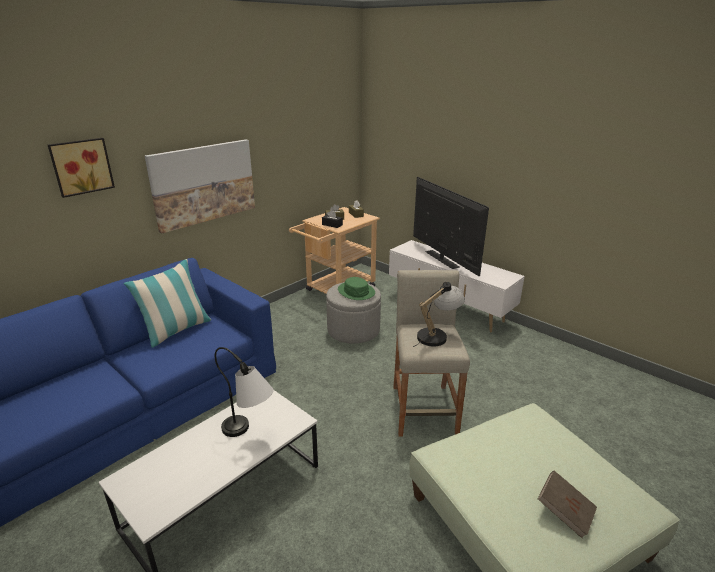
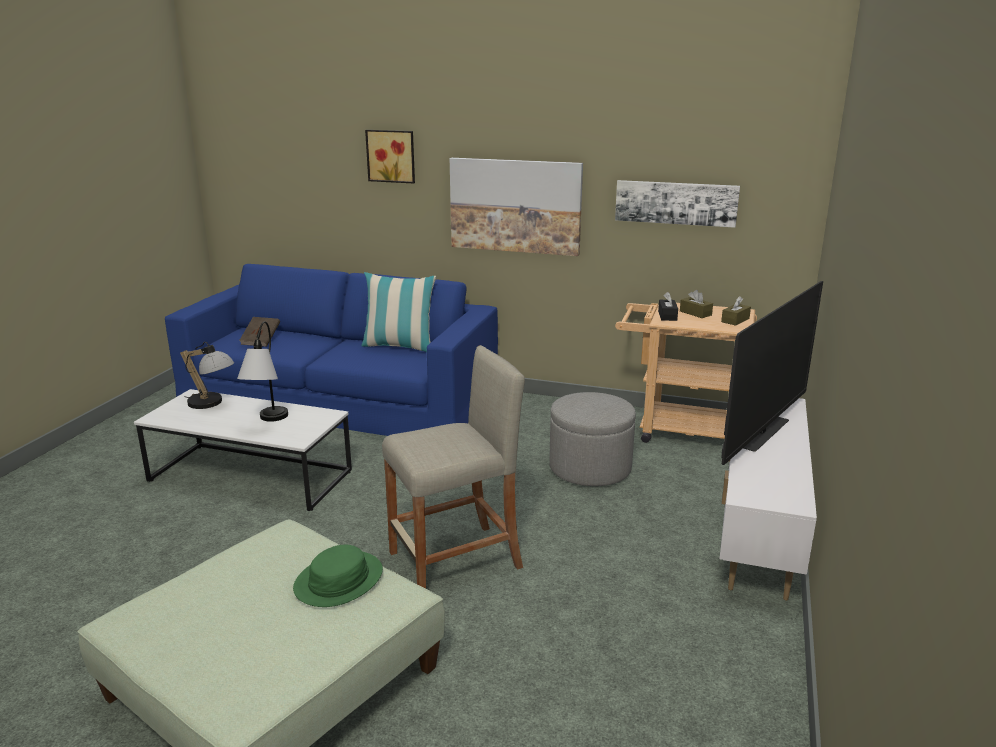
camera: 65 degrees right, 5 degrees down
green hat [338,277,375,300] -> green hat moved to [293,545,383,607]
table lamp [413,282,465,347] -> table lamp moved to [180,342,234,409]
brown book [538,471,597,538] -> brown book moved to [239,317,280,347]
none -> picture [615,180,740,228]

